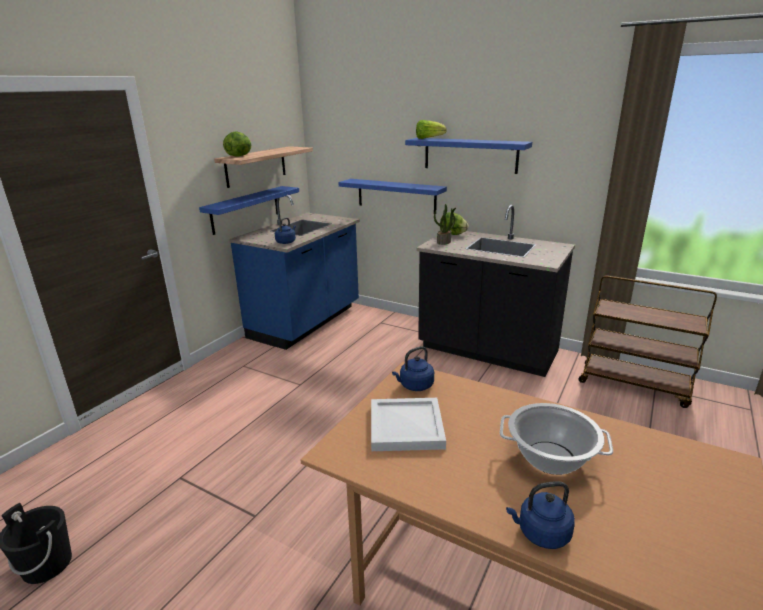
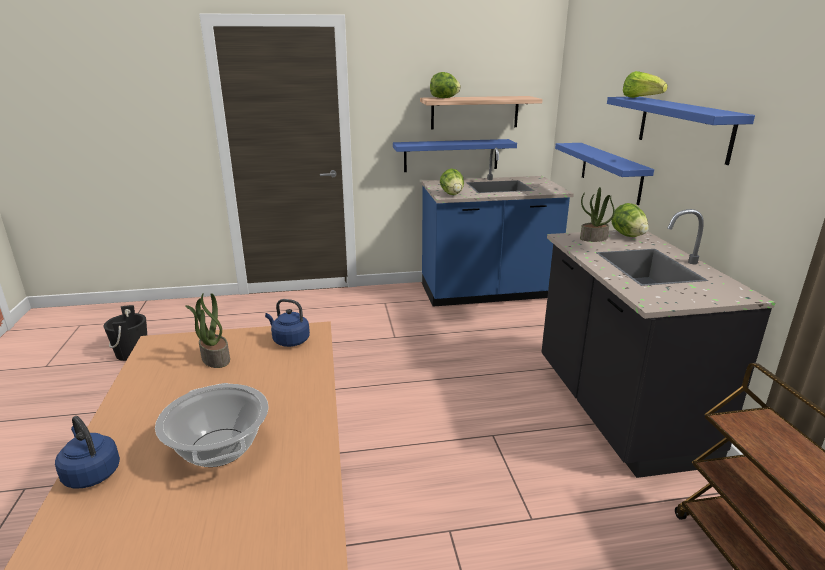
camera: 50 degrees right, 0 degrees up
blue kettle [275,217,296,244] -> lettuce [440,168,464,195]
white tray [371,398,446,451] -> potted plant [185,293,230,368]

